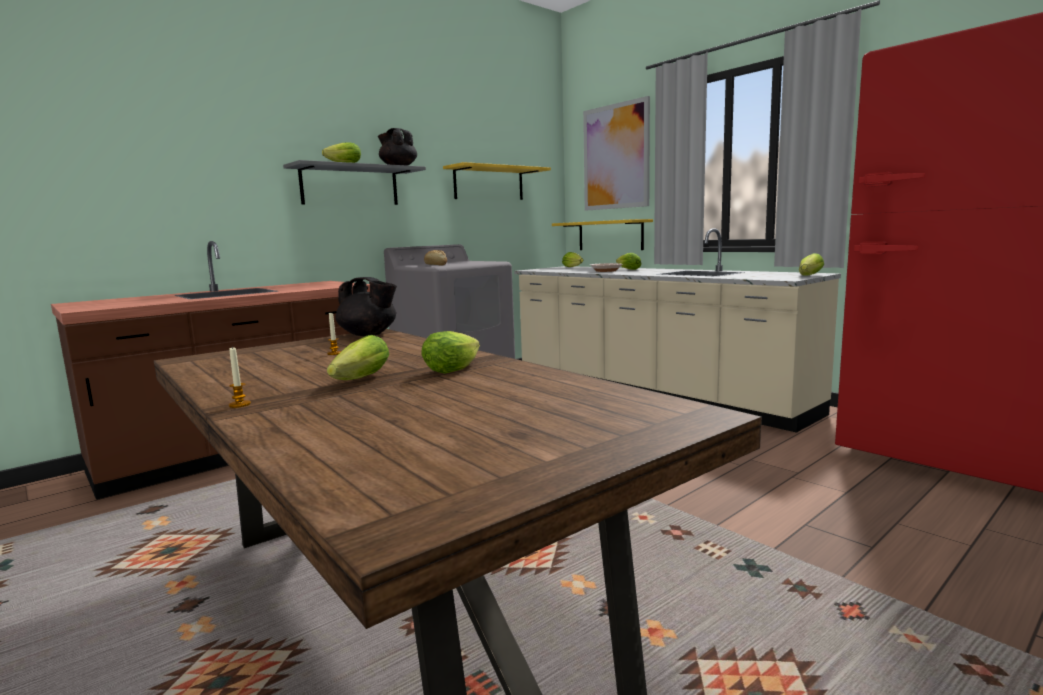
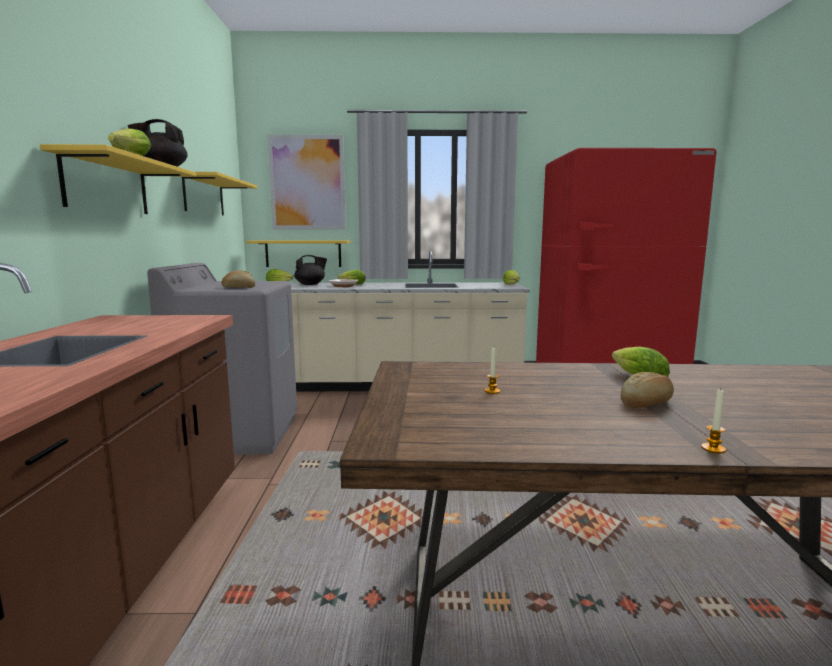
camera: 50 degrees left, 0 degrees up
grey shelf [283,160,426,205] -> yellow shelf [40,144,196,214]
lettuce [327,335,389,380] -> bread [621,372,674,408]
black teapot [335,277,397,336] -> black teapot moved to [294,255,327,285]

